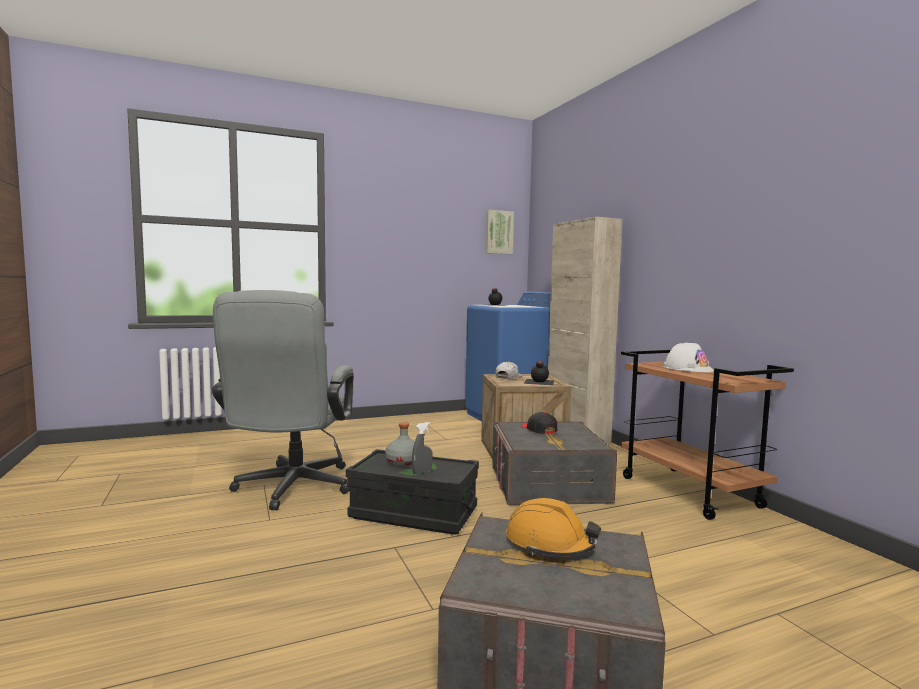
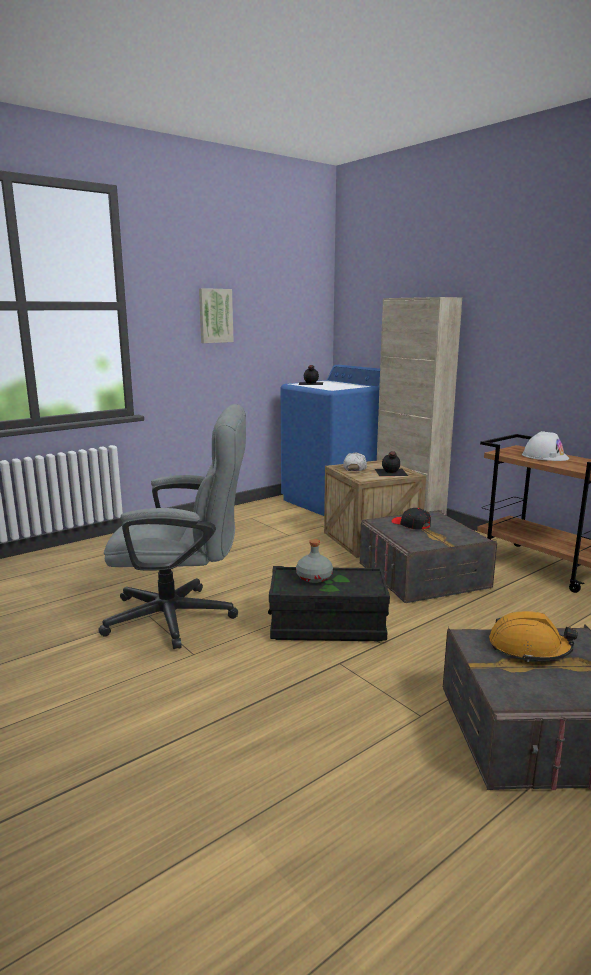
camera: 15 degrees left, 10 degrees up
grey office chair [212,290,354,510] -> grey office chair turned 75 degrees counterclockwise [98,404,246,649]
grey spray bottle [412,422,433,474] -> none
picture [486,210,514,254] -> picture moved to [199,288,234,343]

